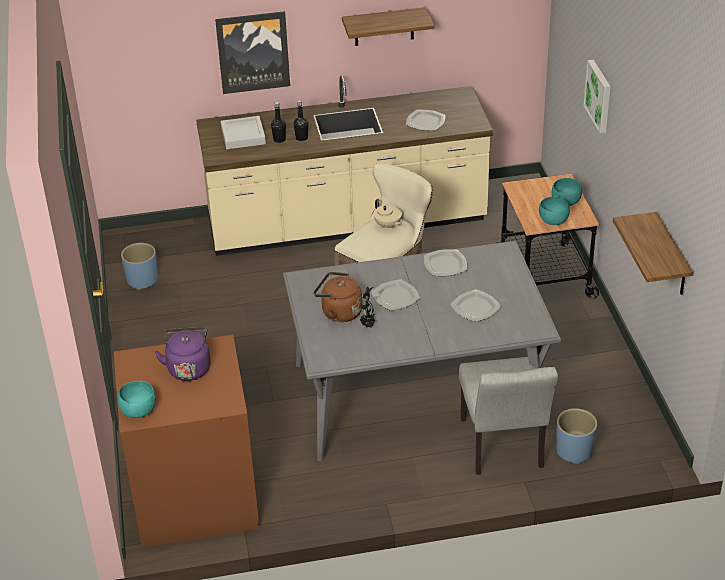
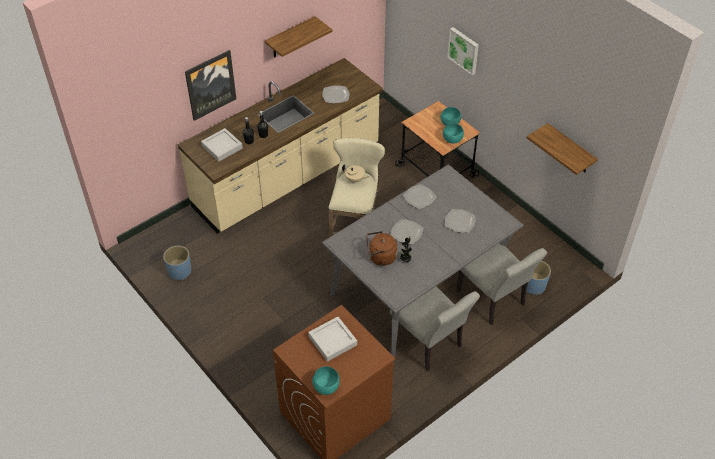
camera: 30 degrees left, 10 degrees up
purple kettle [155,327,211,381] -> grey tray [308,316,357,362]
none -> grey chair [390,286,480,371]

